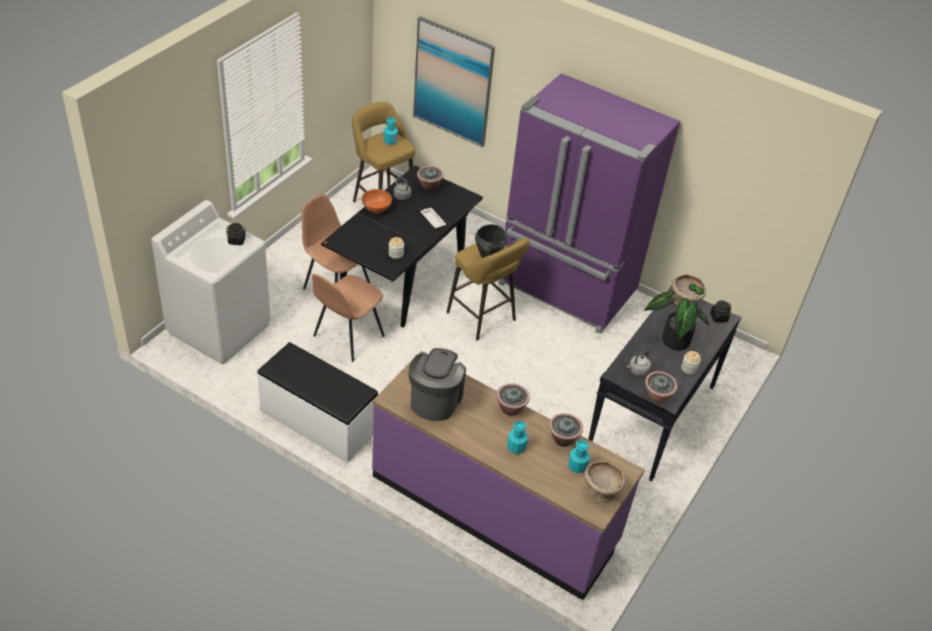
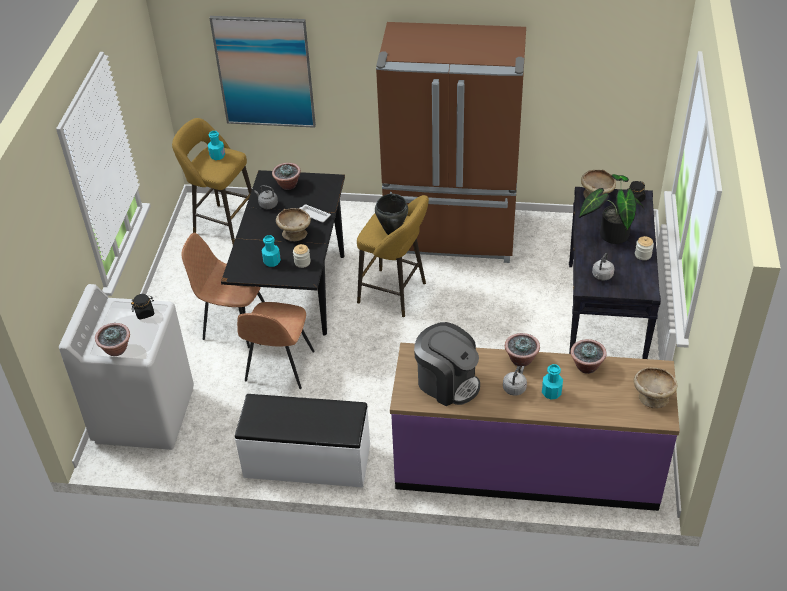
camera: 20 degrees left, 0 degrees up
orange bowl [362,189,392,214] -> none
coffee machine [409,348,466,421] -> coffee machine turned 135 degrees clockwise [414,322,480,406]
purple fridge [498,73,680,334] -> brown fridge [376,22,526,263]
turquoise bottle [568,440,590,473] -> turquoise bottle moved to [262,235,281,267]
potted plant [645,371,677,403] -> potted plant moved to [95,323,130,356]
none -> beige bowl [276,208,311,241]
none -> grey kettle [503,366,527,396]

